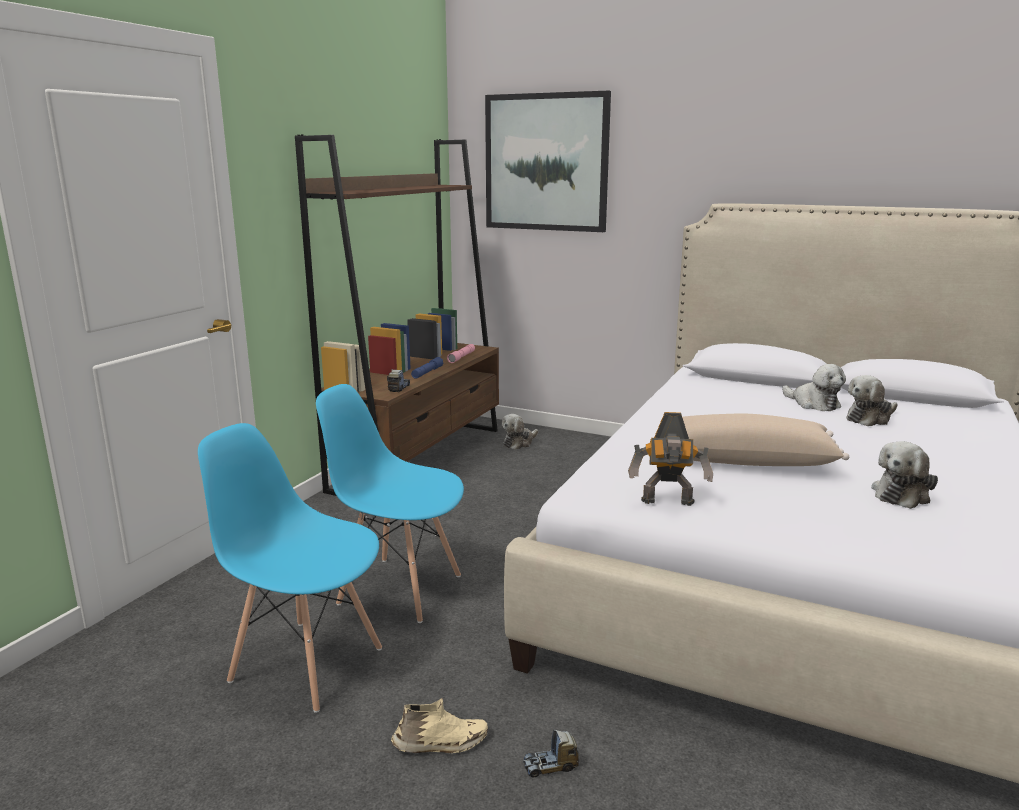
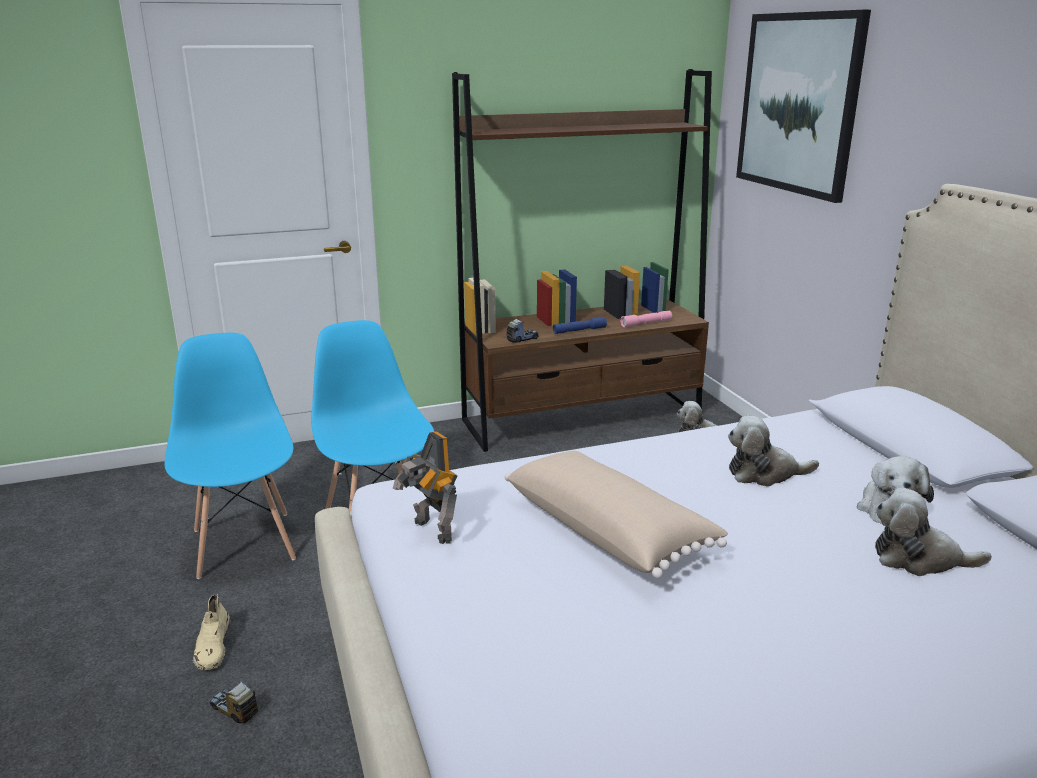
camera: 45 degrees right, 5 degrees up
beige shoe [391,698,488,753] -> beige shoe turned 45 degrees clockwise [193,594,231,670]
plush toy [871,441,938,509] -> plush toy moved to [728,416,819,487]

